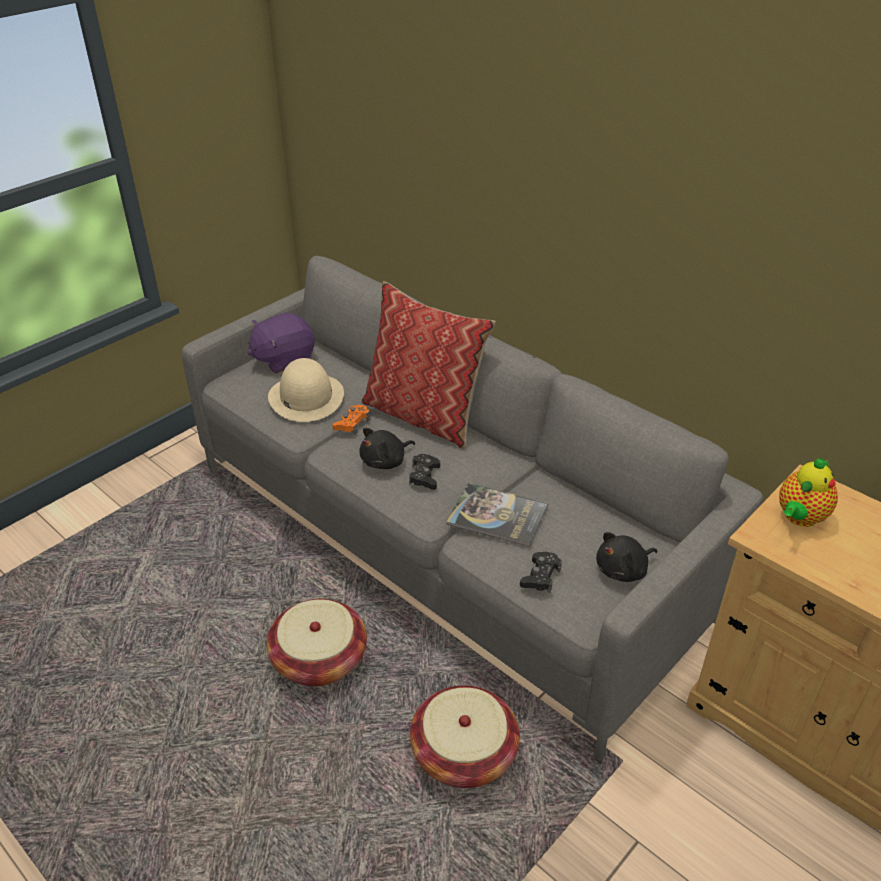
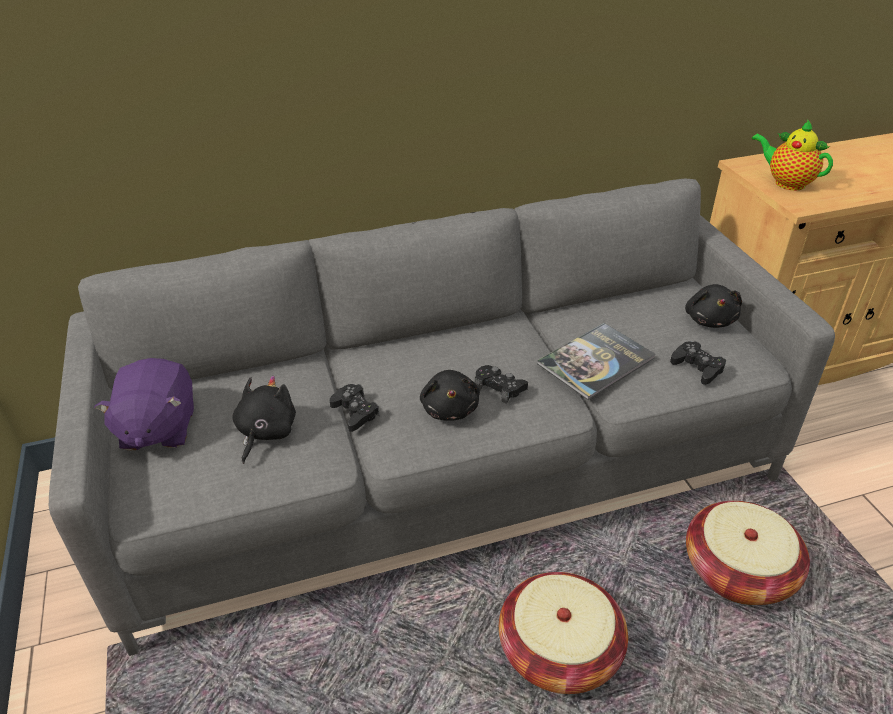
camera: 60 degrees left, 0 degrees up
beige hat [268,358,344,422] -> black plush toy [232,376,296,464]
orange game controller [332,405,370,435] -> black game controller [330,384,380,432]
pillow [361,281,496,449] -> none
teapot [779,458,838,527] -> teapot turned 150 degrees clockwise [751,119,833,191]

